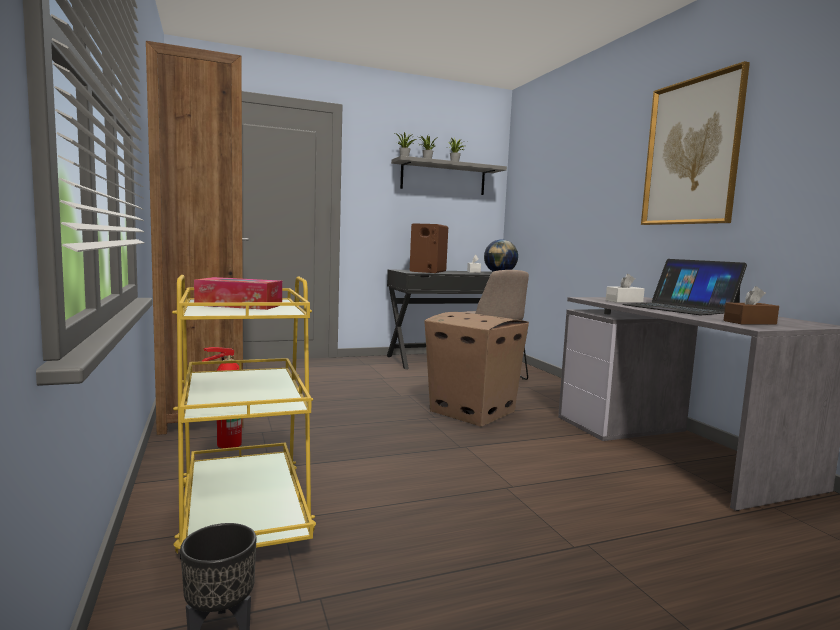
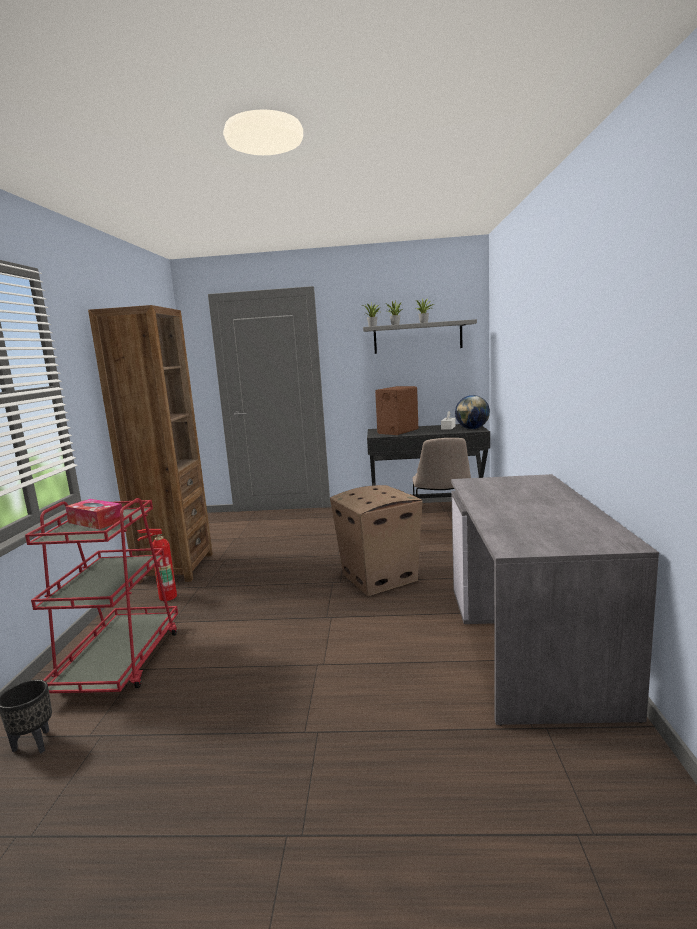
camera: 25 degrees right, 5 degrees up
yellow cart [172,275,316,560] -> red cart [25,498,178,693]
white tissue box [606,274,645,303] -> none
laptop [622,259,747,315] -> none
picture [641,61,750,225] -> none
brown tissue box [723,286,779,325] -> none

